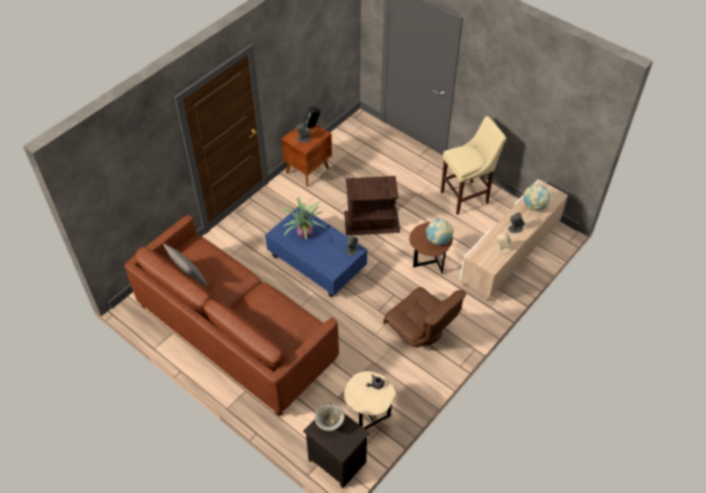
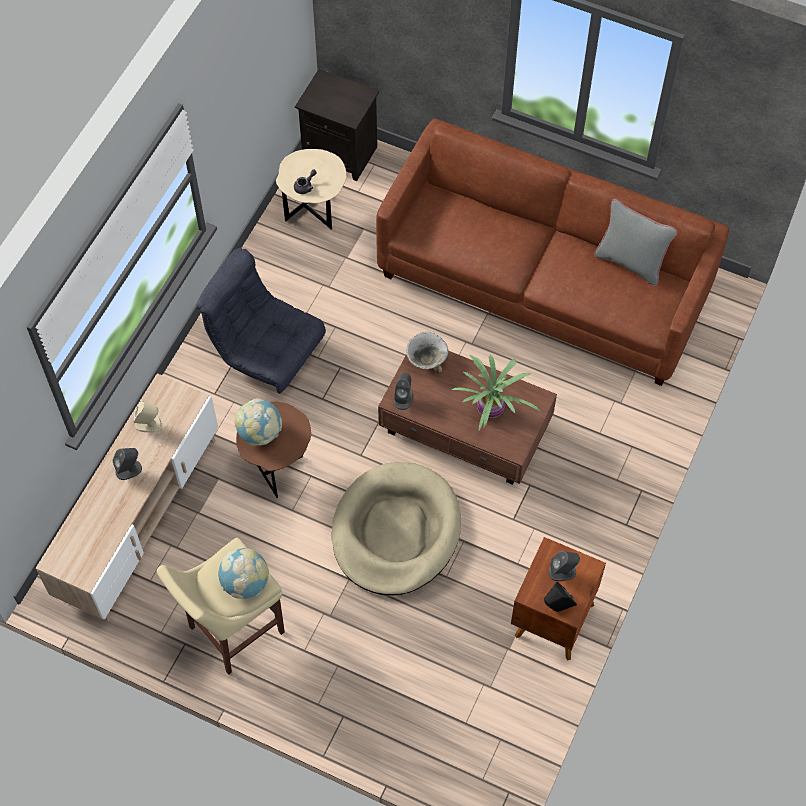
camera: 165 degrees right, 10 degrees up
blue coffee table [265,206,367,298] -> brown coffee table [378,351,557,485]
bowl [314,404,345,431] -> bowl moved to [406,332,448,373]
brown side table [344,176,400,235] -> beige dog bed [332,462,461,596]
brown armchair [383,287,466,348] -> grey armchair [196,248,326,394]
globe [523,184,550,210] -> globe moved to [218,548,269,599]

